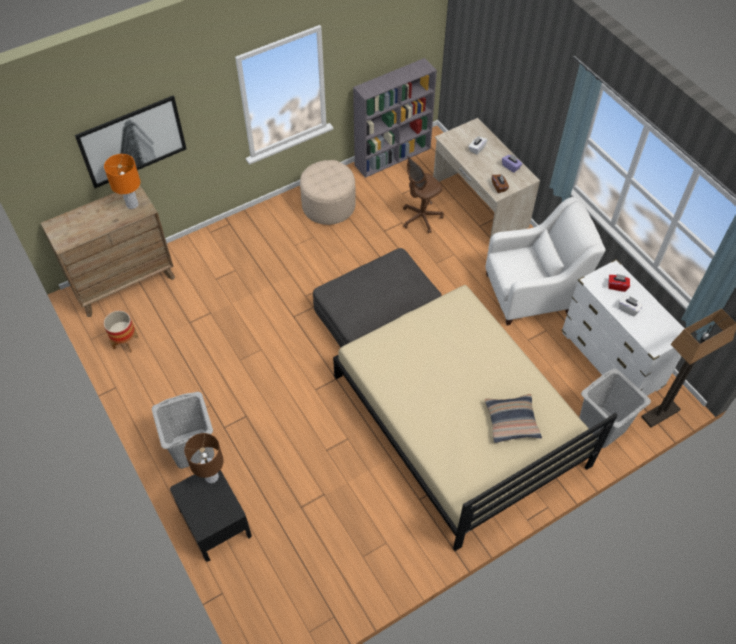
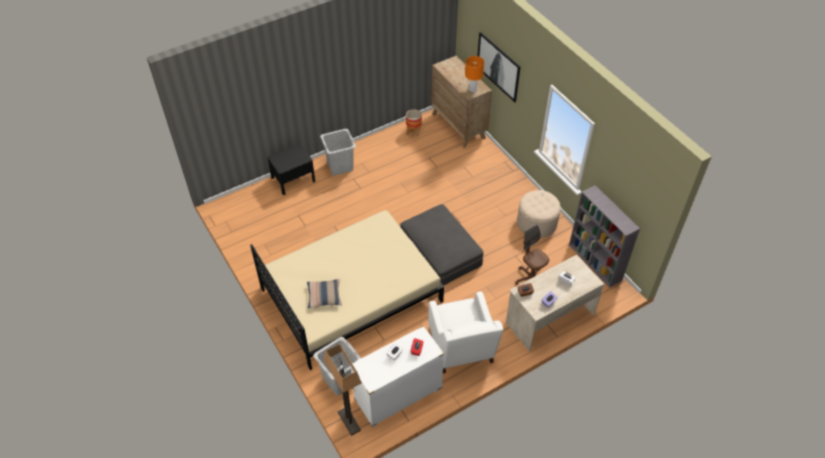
camera: 90 degrees right, 5 degrees down
brown table lamp [184,433,224,483] -> none

